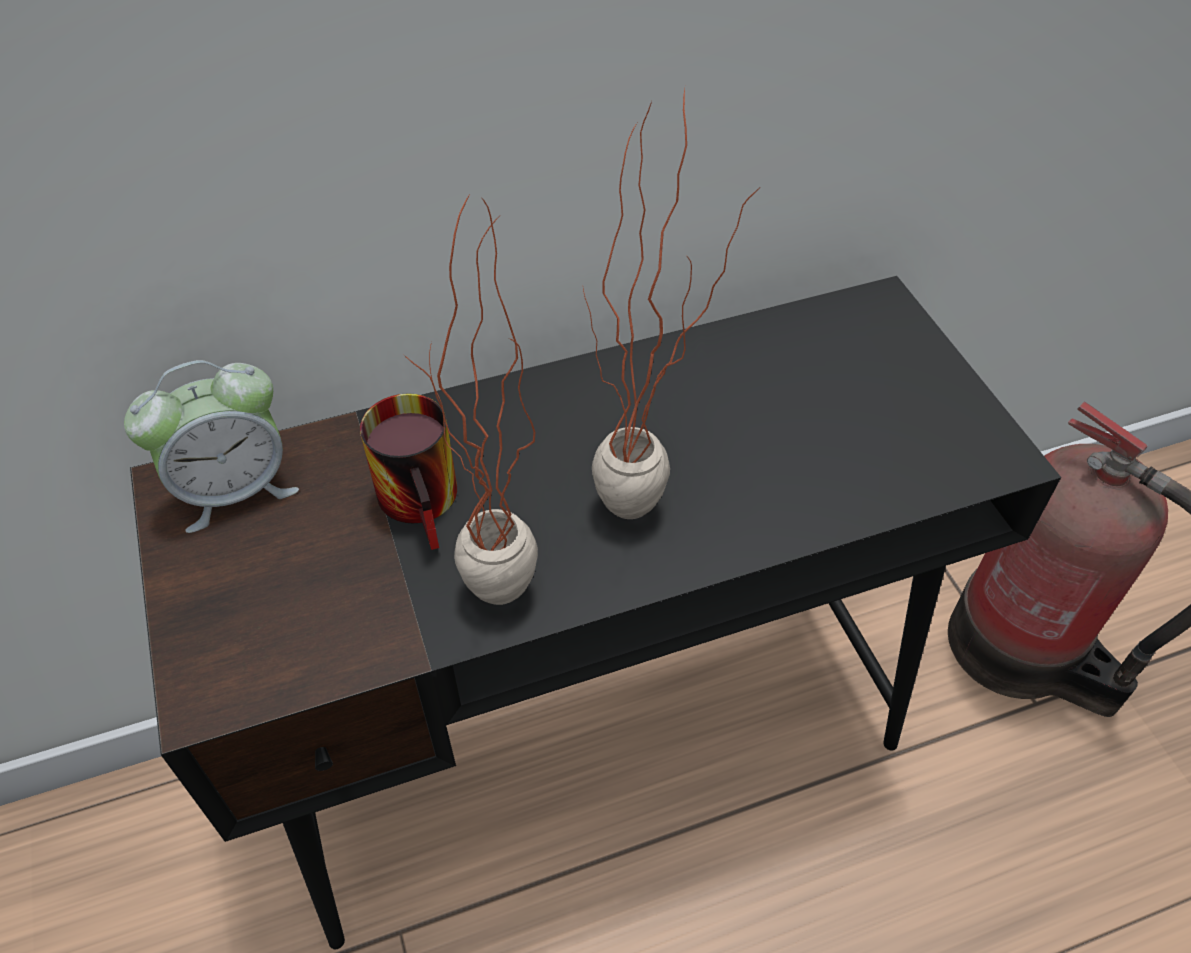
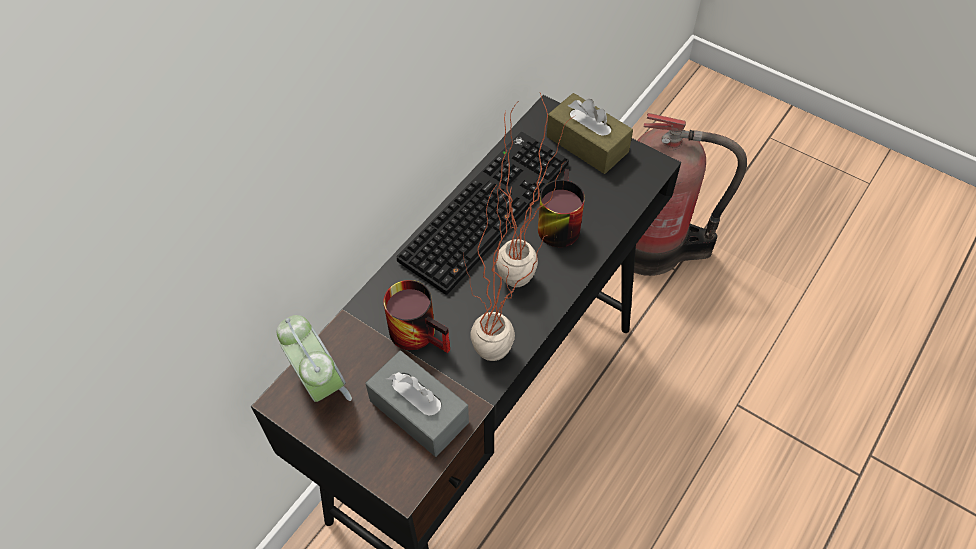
camera: 35 degrees left, 5 degrees up
alarm clock [124,360,299,533] -> alarm clock turned 60 degrees counterclockwise [277,315,352,402]
none -> grey tissue box [366,351,469,457]
none -> keyboard [397,132,569,295]
none -> mug [538,169,585,247]
none -> brown tissue box [547,93,633,174]

